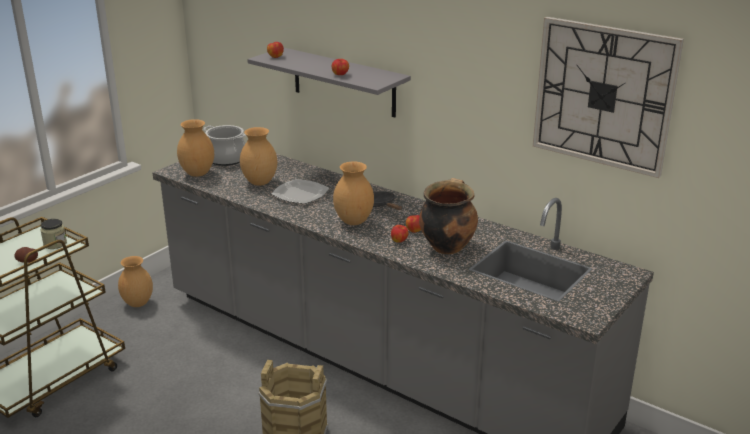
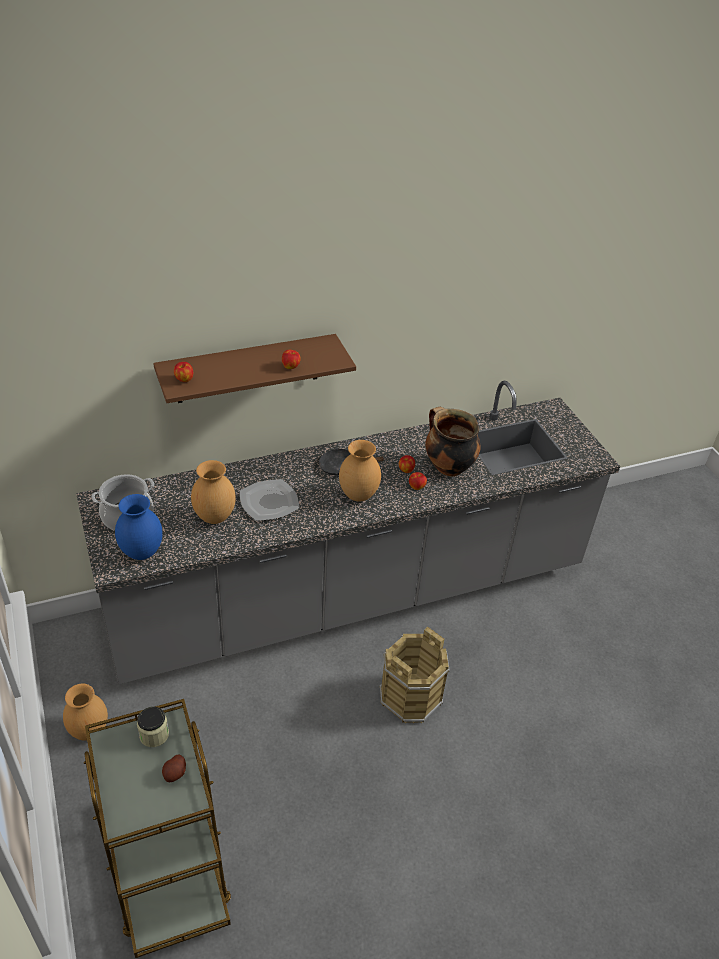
camera: 60 degrees left, 15 degrees up
brown vase [177,119,214,177] -> blue vase [115,494,163,560]
grey shelf [247,47,411,118] -> brown shelf [153,334,356,403]
wall clock [533,17,684,178] -> none

